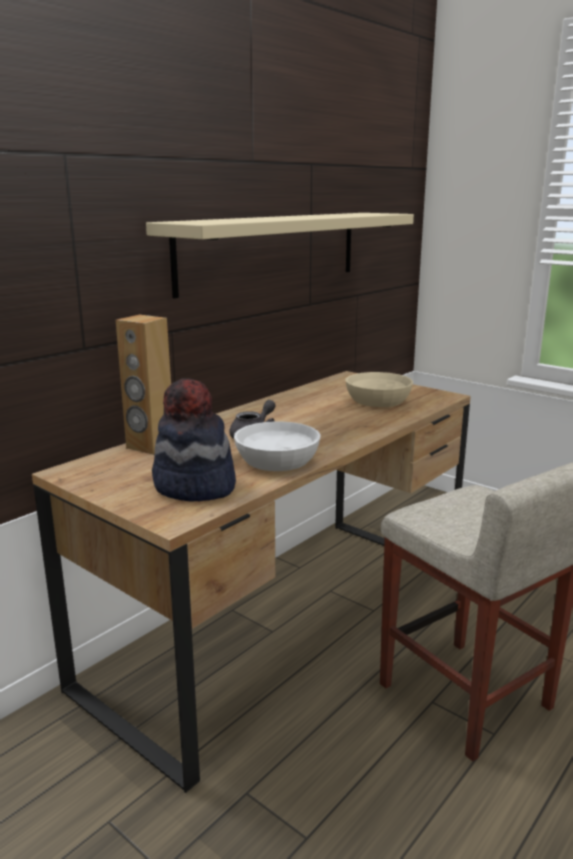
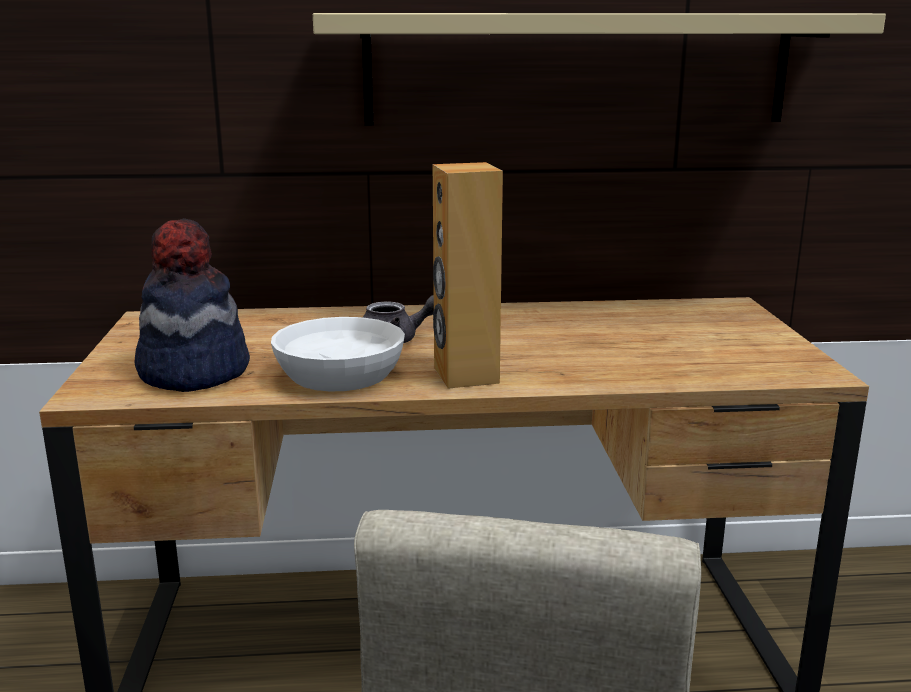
camera: 45 degrees right, 0 degrees up
brown speaker [116,315,171,455] -> brown speaker moved to [433,162,503,389]
beige bowl [346,372,413,407] -> none

